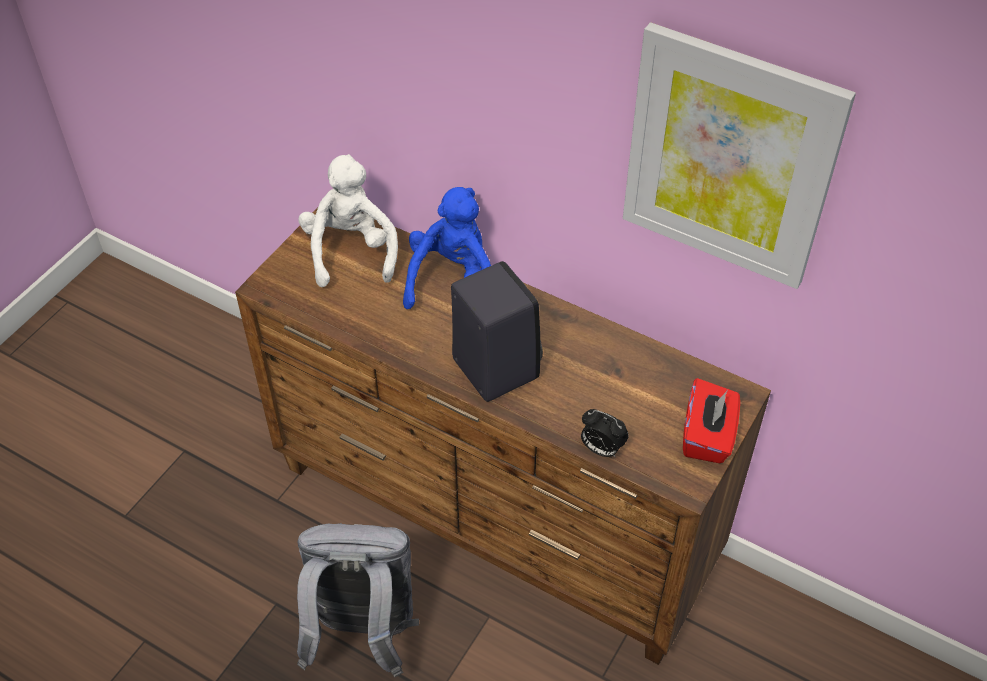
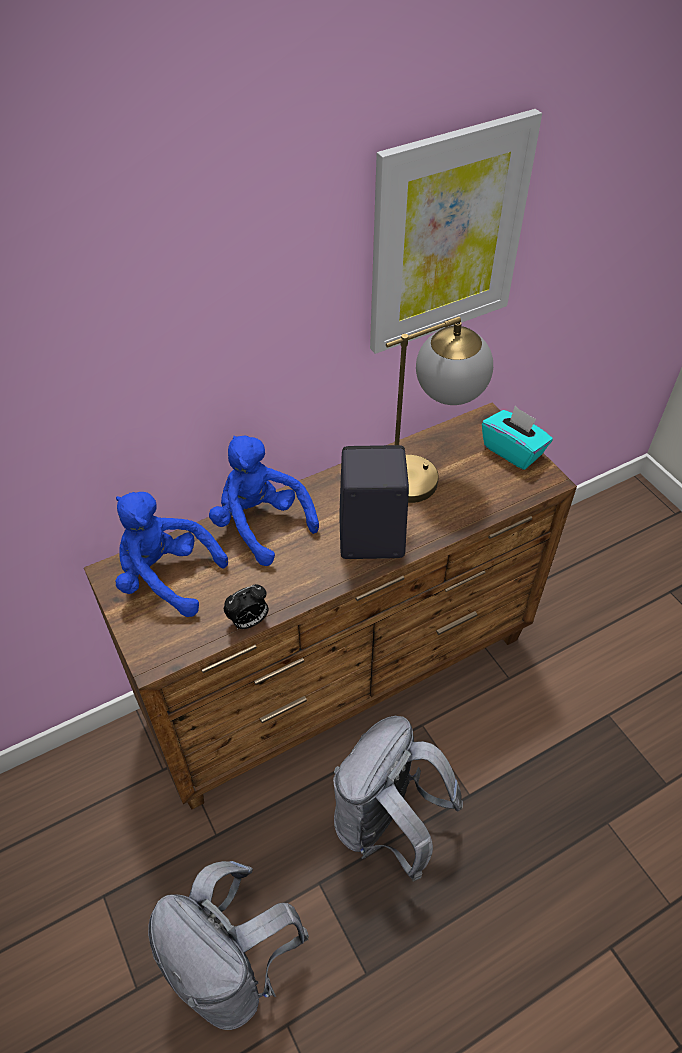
camera: 60 degrees left, 0 degrees up
white plush toy [298,154,398,287] -> blue plush toy [115,492,228,617]
alarm clock [581,409,629,457] -> alarm clock moved to [224,584,269,629]
red tissue box [683,378,740,463] -> turquoise tissue box [482,406,553,470]
none -> grey backpack [148,861,309,1030]
none -> table lamp [386,317,493,503]

